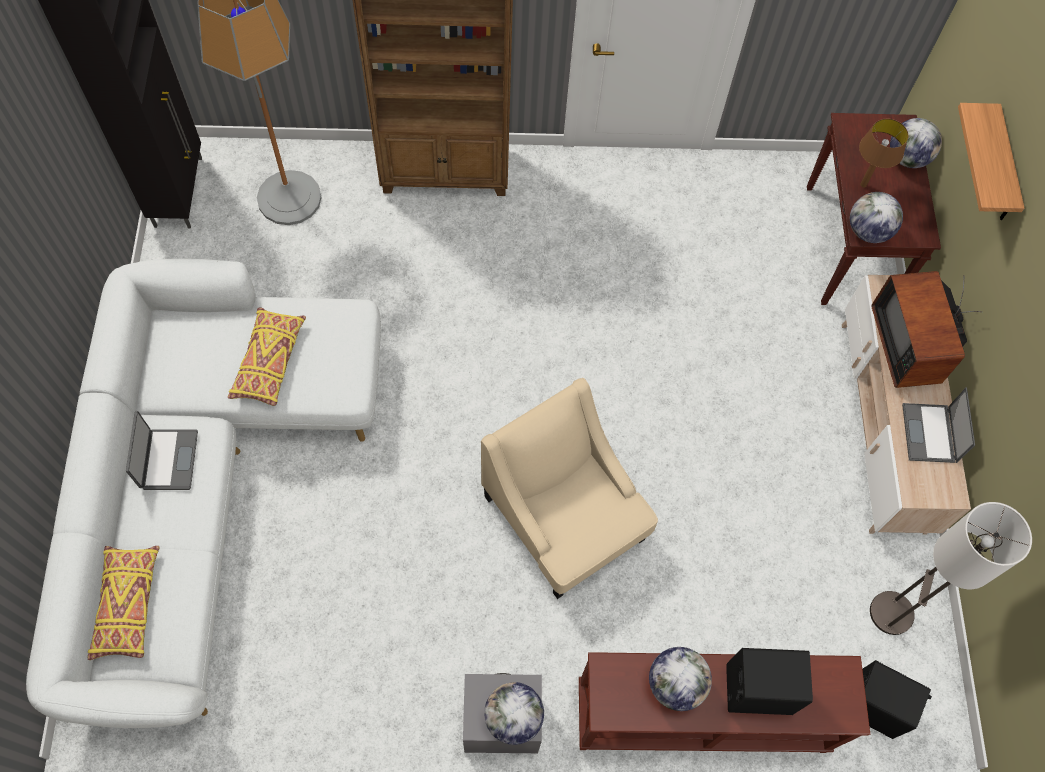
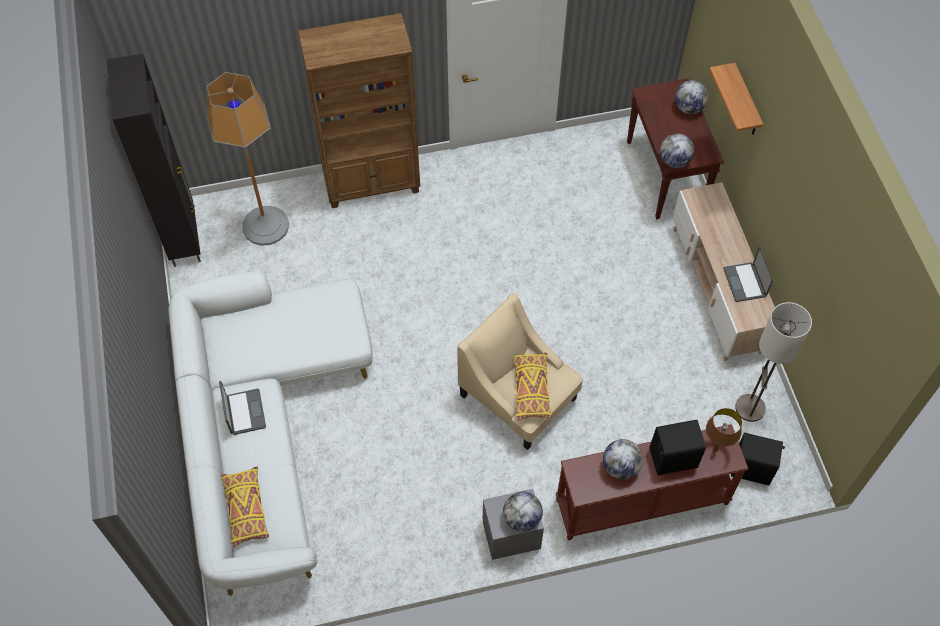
camera: 10 degrees left, 5 degrees down
yellow pillow [228,307,306,406] -> yellow pillow moved to [514,353,552,421]
brown table lamp [859,119,908,188] -> brown table lamp moved to [706,408,742,452]
television [872,271,982,388] -> none

